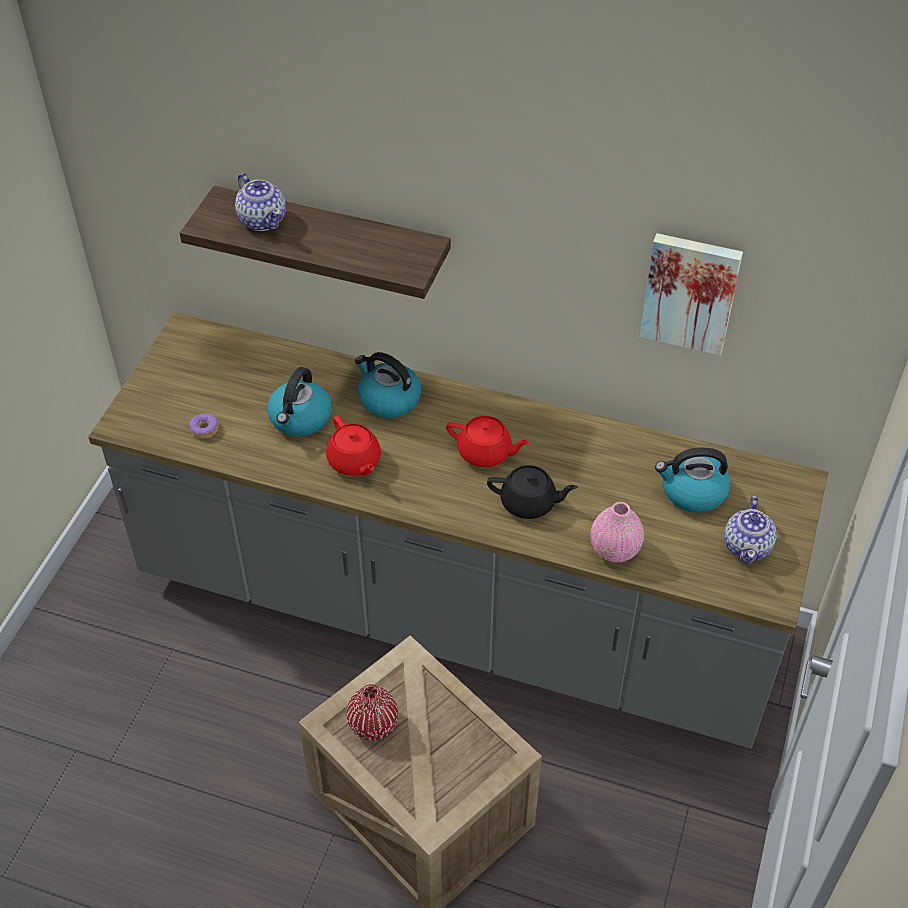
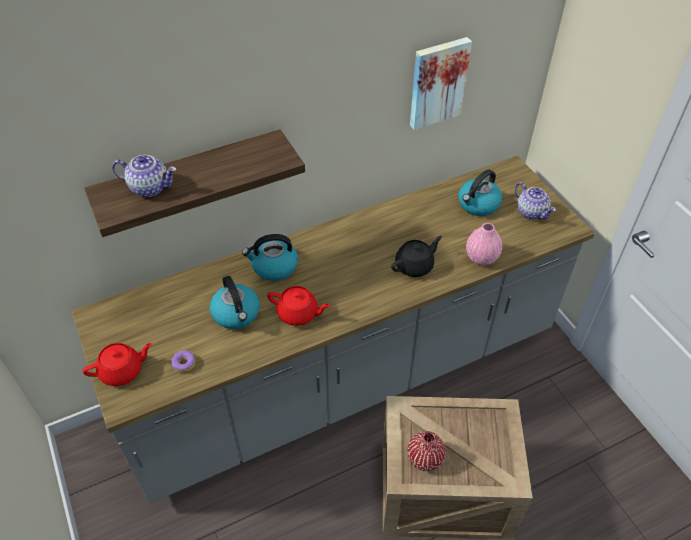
camera: 45 degrees left, 0 degrees up
red teapot [446,416,530,467] -> red teapot moved to [82,343,153,386]

